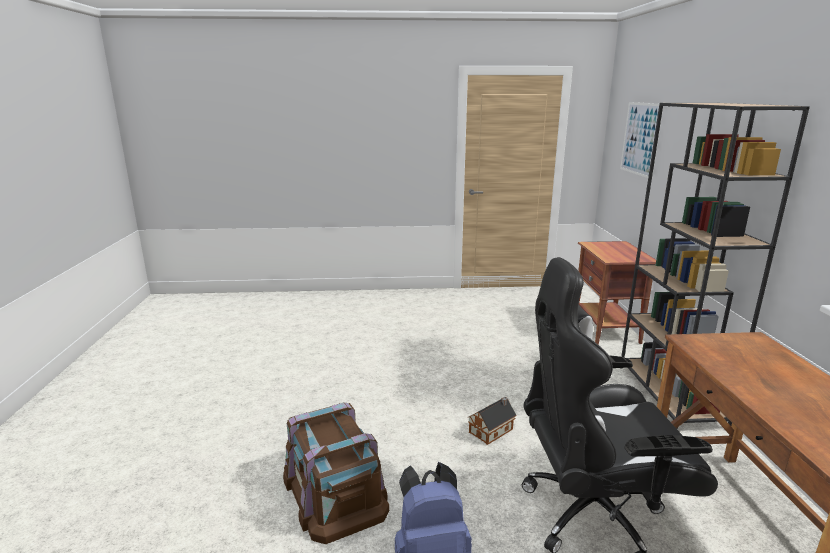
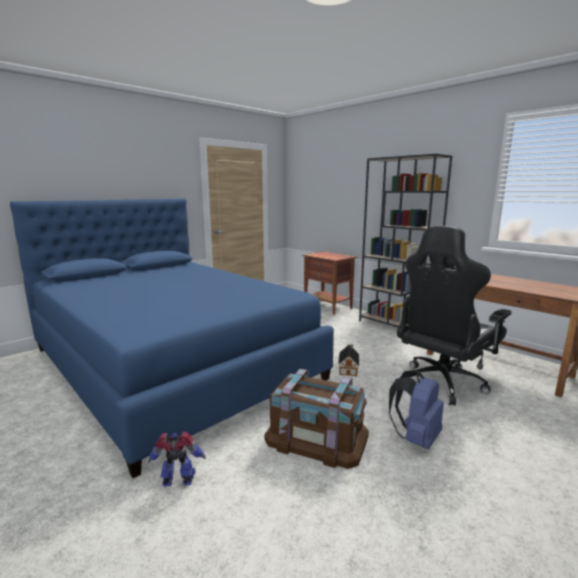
camera: 40 degrees left, 5 degrees down
picture [620,102,663,178] -> none
none -> blue bed [10,199,334,478]
none -> toy robot [148,432,206,487]

